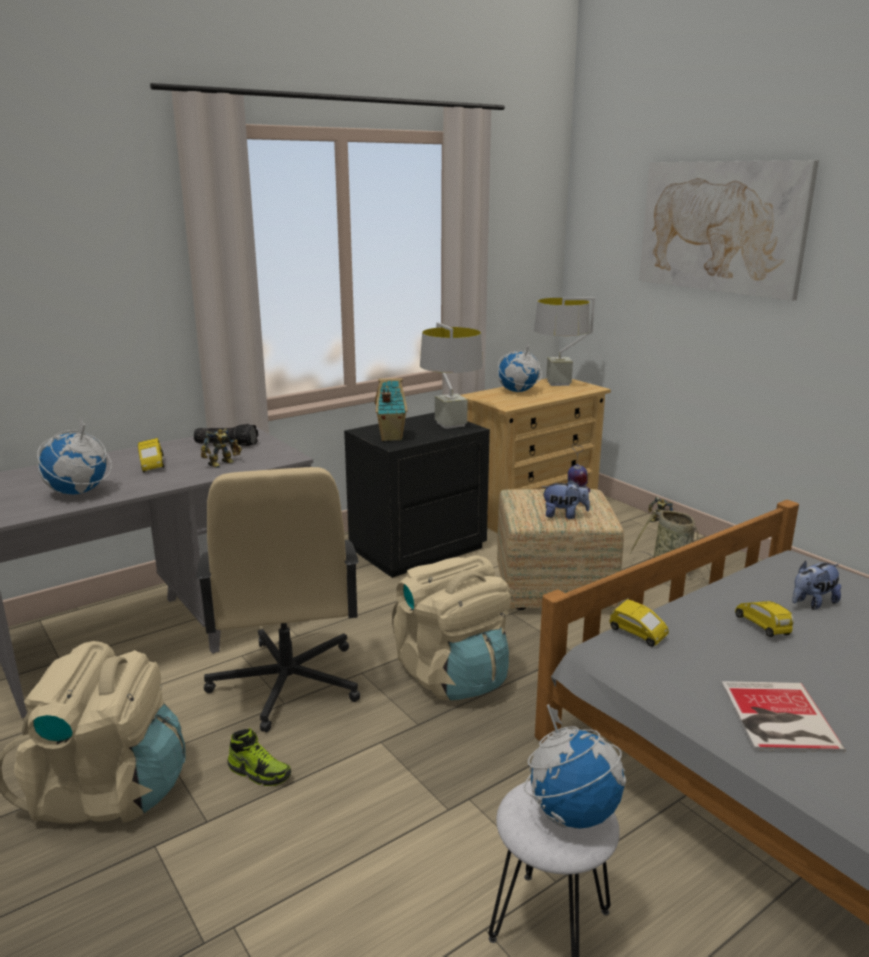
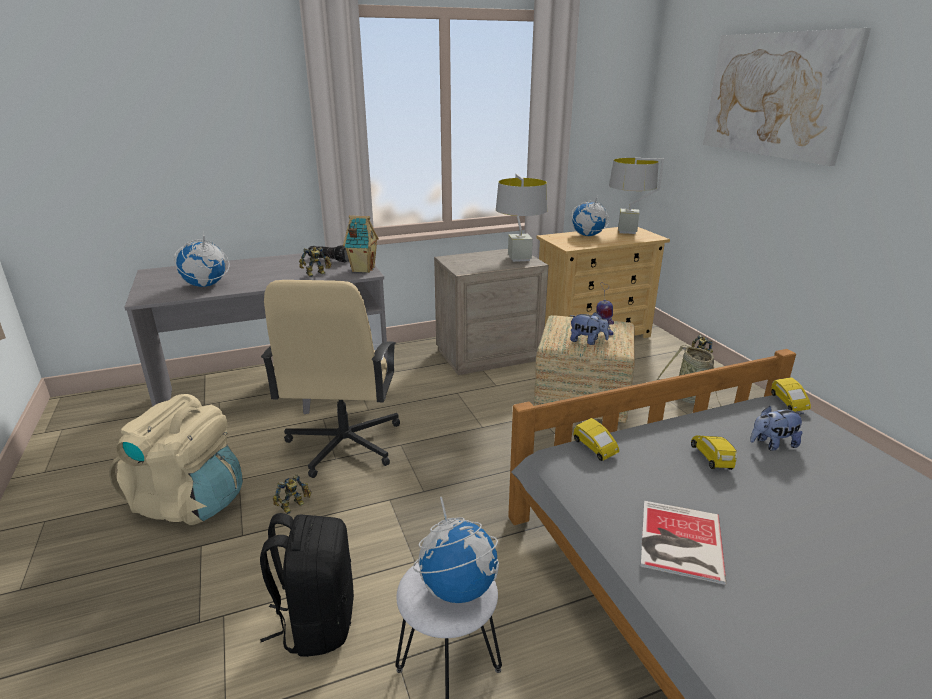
camera: 15 degrees right, 5 degrees up
yellow toy car [138,438,164,472] -> yellow toy car moved to [771,377,811,412]
shoe [228,728,291,786] -> toy robot [273,474,312,514]
black nightstand [344,412,490,578] -> beige nightstand [434,249,549,375]
toy house [375,378,407,441] -> toy house moved to [343,215,379,273]
beige backpack [392,555,511,700] -> none
none -> black backpack [260,513,354,657]

